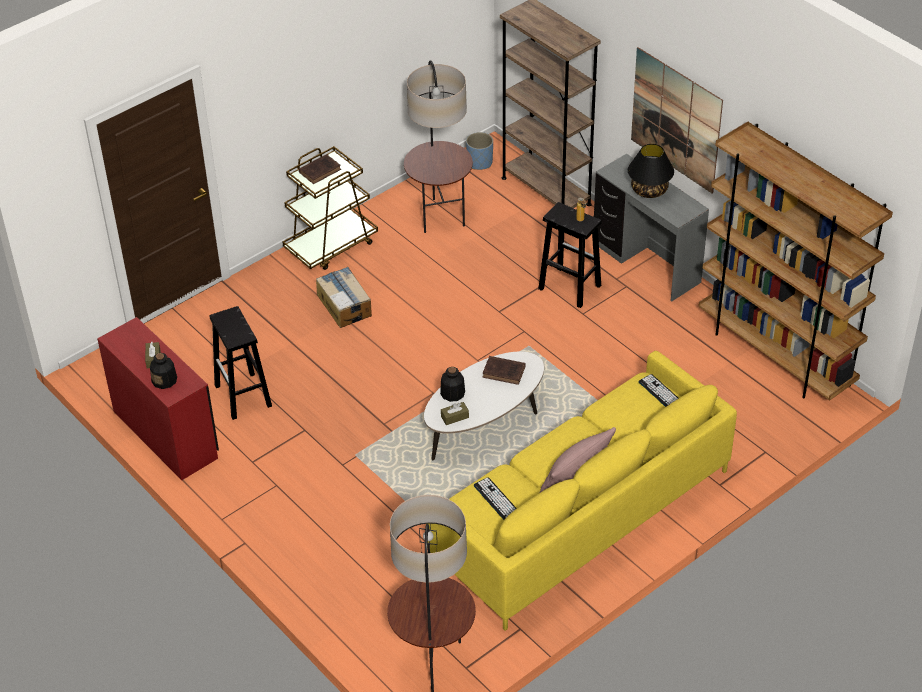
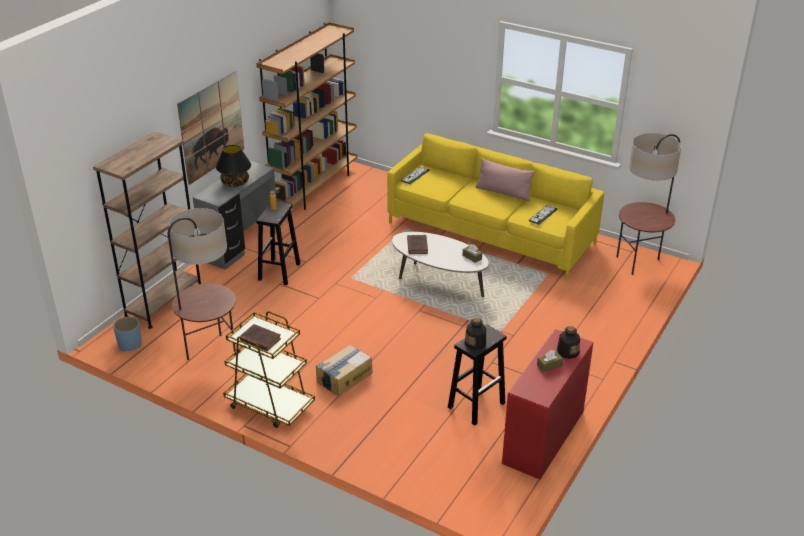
camera: 110 degrees left, 10 degrees down
bottle [440,367,465,402] -> bottle moved to [465,318,486,350]

